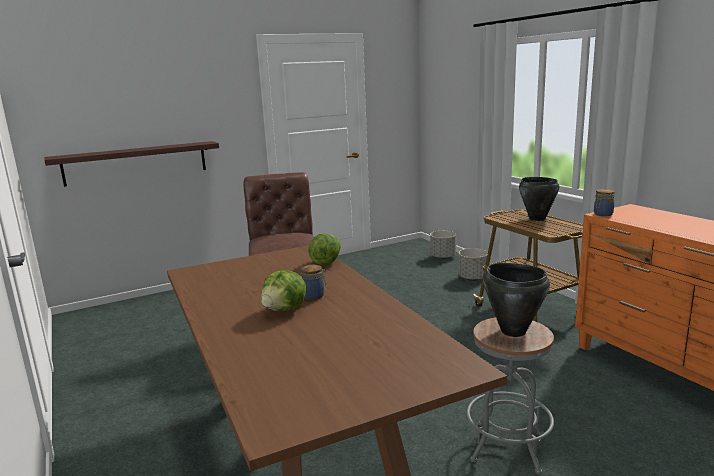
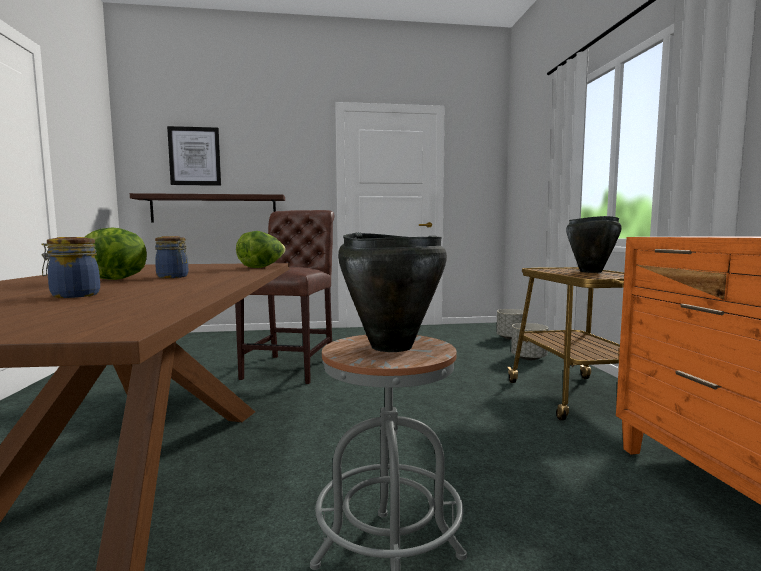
camera: 20 degrees right, 10 degrees down
jar [594,189,615,216] -> jar moved to [41,237,100,298]
none -> picture [167,126,221,186]

